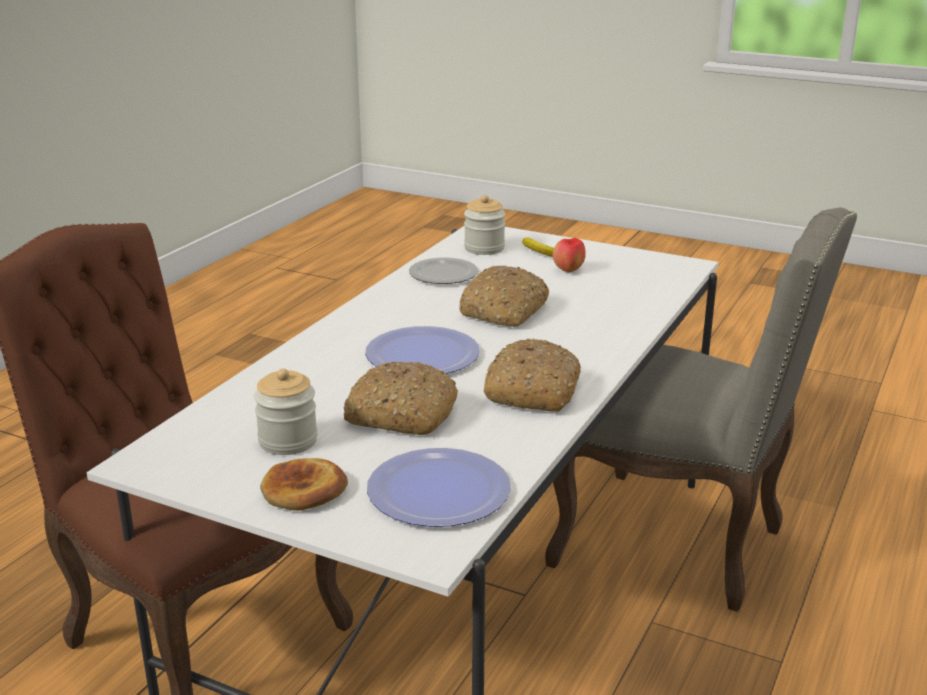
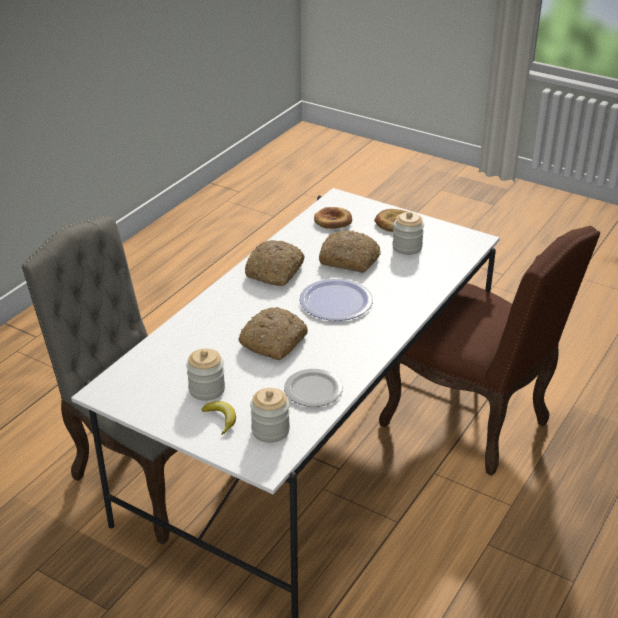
camera: 175 degrees left, 10 degrees up
plate [367,448,511,527] -> bread [314,207,352,229]
apple [553,238,586,272] -> jar [186,348,225,401]

